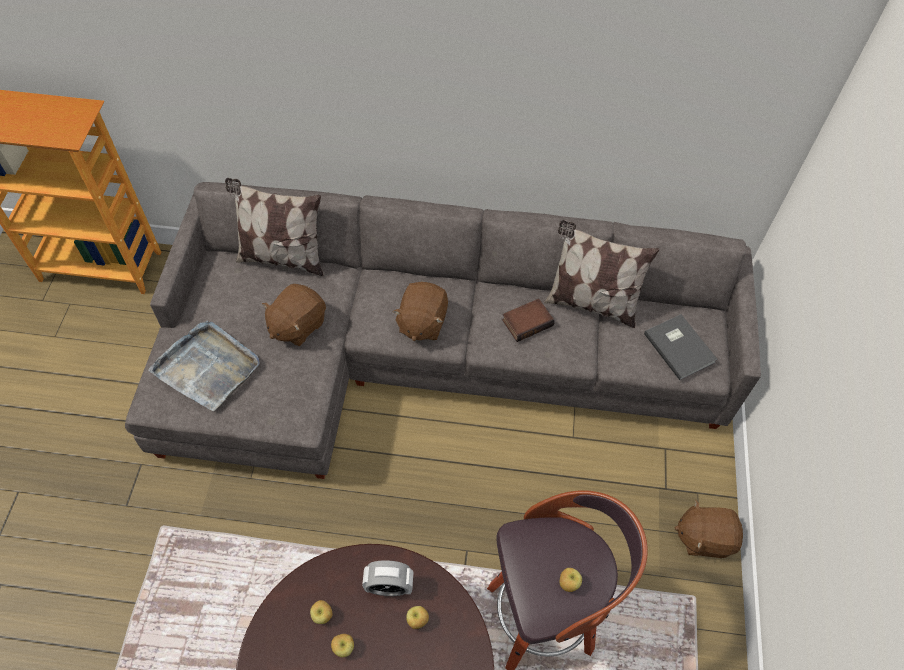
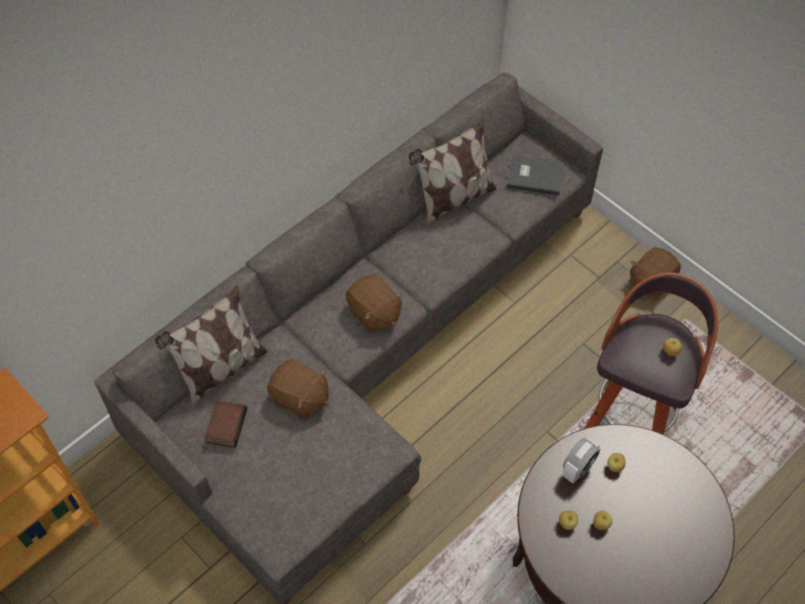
camera: 50 degrees left, 0 degrees up
grey tray [148,321,260,411] -> none
brown plush toy [262,284,326,346] -> brown plush toy turned 45 degrees counterclockwise [267,359,329,420]
book [502,299,554,342] -> book moved to [205,400,247,448]

